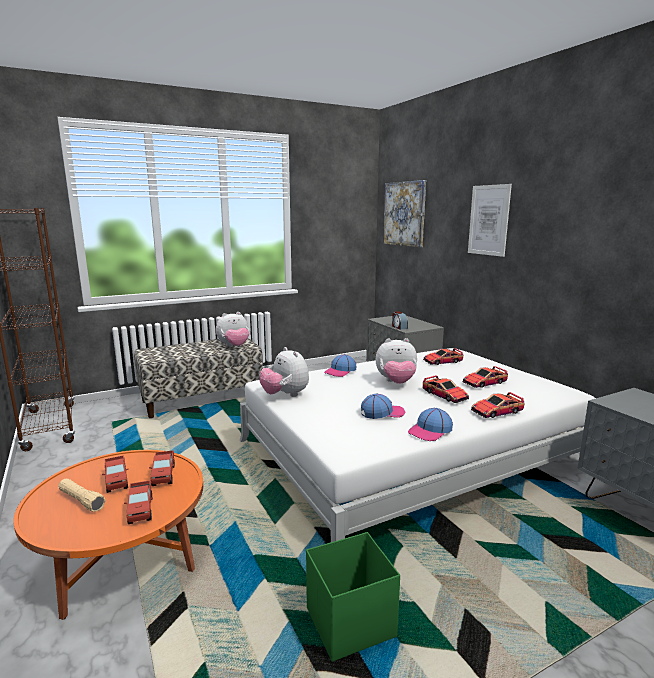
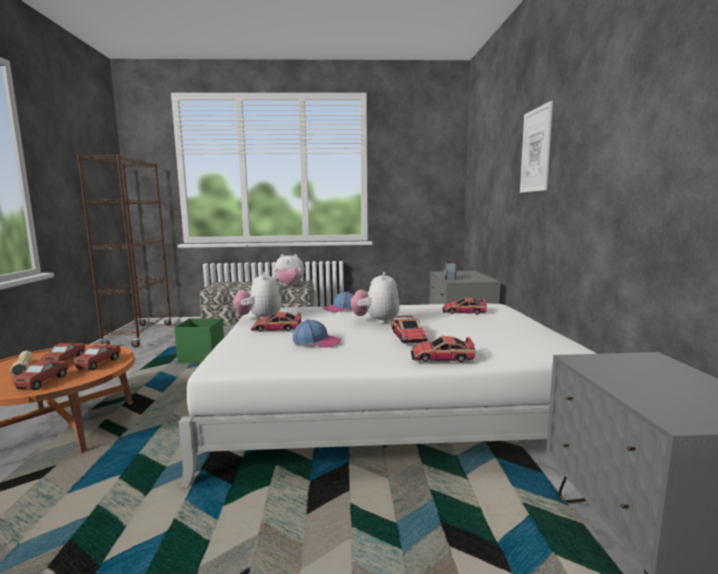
camera: 25 degrees right, 5 degrees down
green storage box [306,532,400,662] -> green storage box moved to [174,318,224,363]
plush toy [376,338,417,384] -> plush toy turned 75 degrees clockwise [351,272,400,324]
picture [383,180,426,248] -> none
cap [408,408,453,441] -> none
toy car [462,366,508,388] -> toy car moved to [251,312,301,332]

